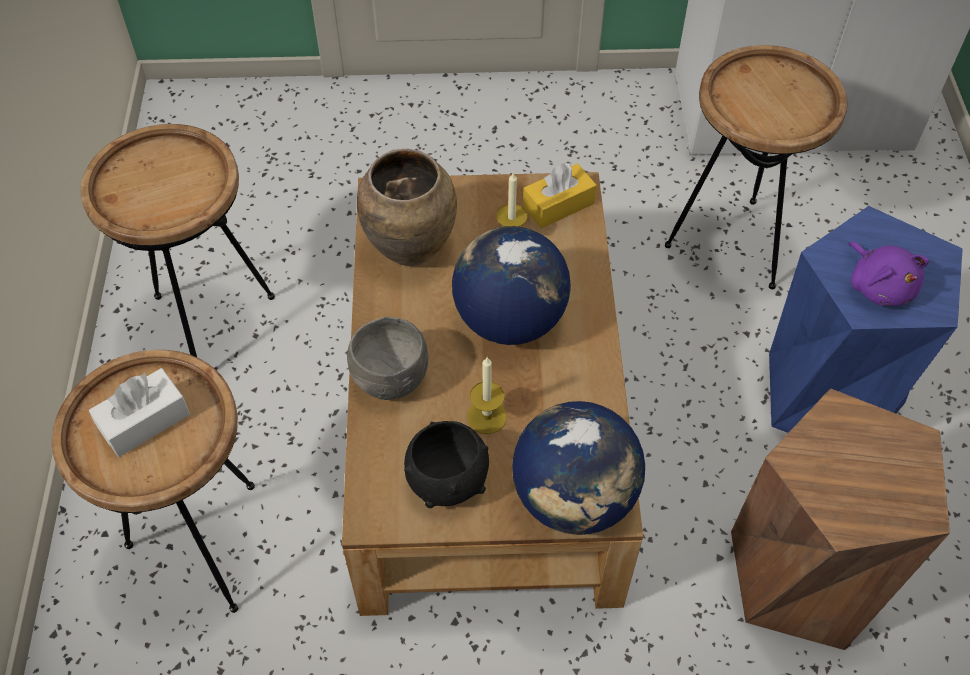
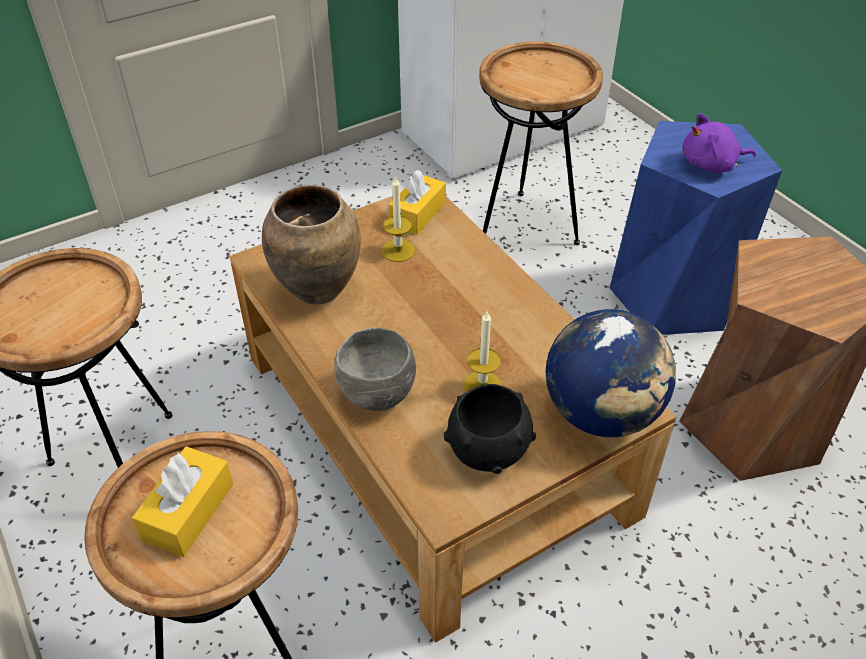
camera: 30 degrees left, 10 degrees down
white tissue box [89,368,190,457] -> yellow tissue box [132,446,233,557]
globe [452,226,571,345] -> none
purple plush toy [849,241,929,306] -> purple plush toy turned 135 degrees clockwise [683,113,756,173]

